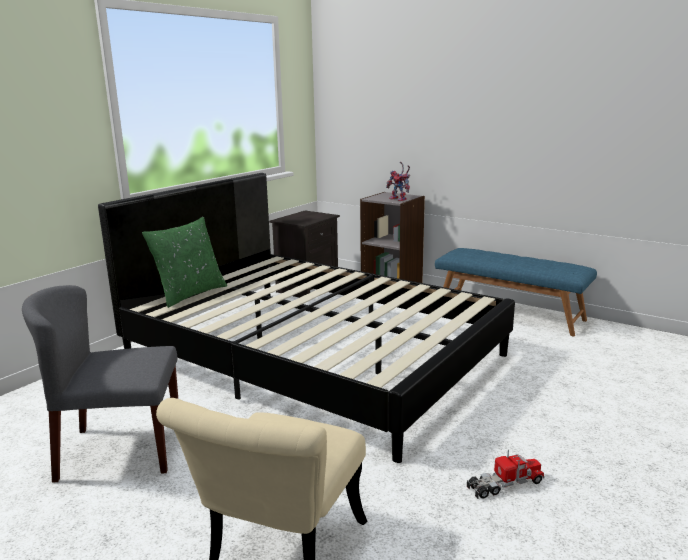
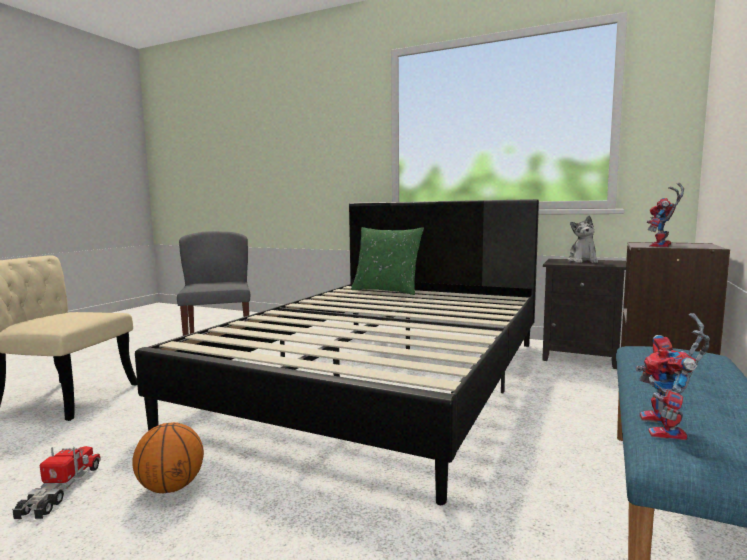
camera: 80 degrees right, 10 degrees down
toy truck [467,450,545,499] -> toy truck turned 150 degrees counterclockwise [12,446,101,519]
none -> basketball [132,422,204,493]
none -> plush toy [567,216,598,263]
none -> toy robot [636,313,710,440]

